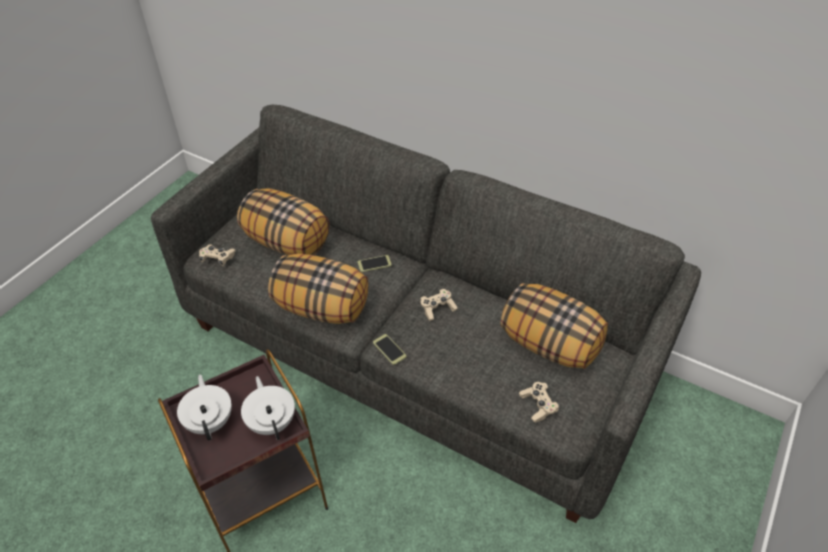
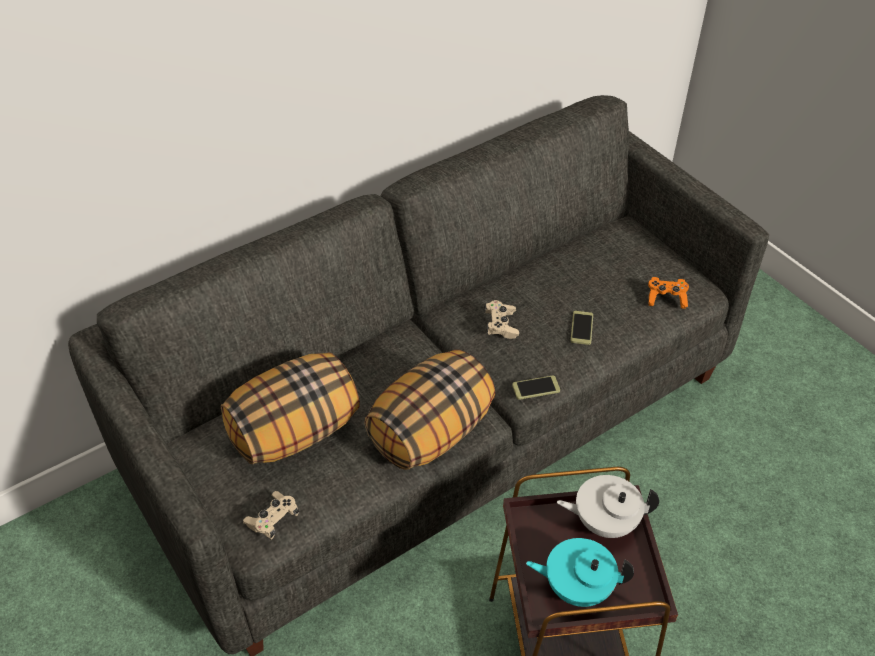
camera: 65 degrees left, 0 degrees up
white teapot [177,374,232,441] -> turquoise teapot [526,538,634,607]
phone [358,255,392,272] -> phone moved to [570,311,593,345]
pillow [500,283,608,369] -> none
beige game controller [519,382,560,423] -> orange game controller [648,277,689,309]

